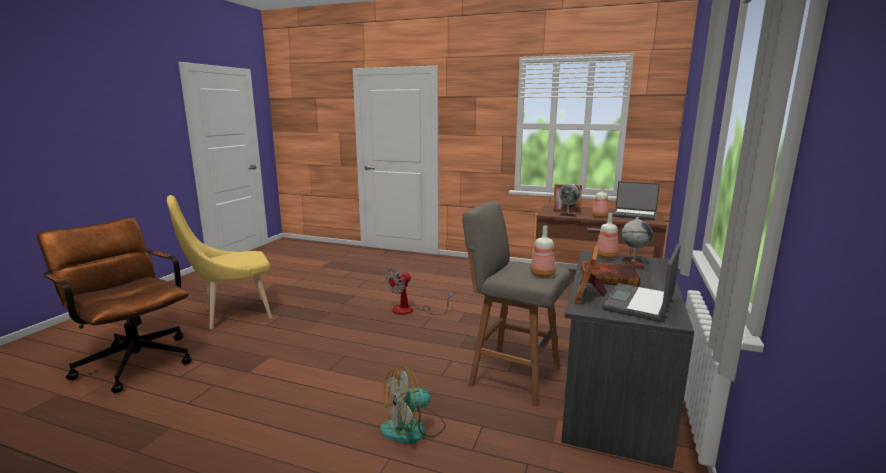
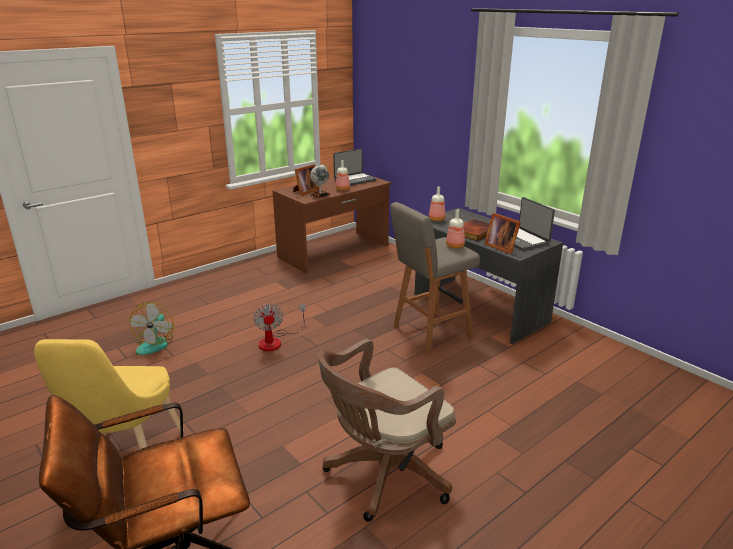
camera: 60 degrees left, 10 degrees up
fan [380,365,446,444] -> fan moved to [130,302,173,355]
globe [622,217,653,269] -> none
none -> brown office chair [318,339,456,522]

